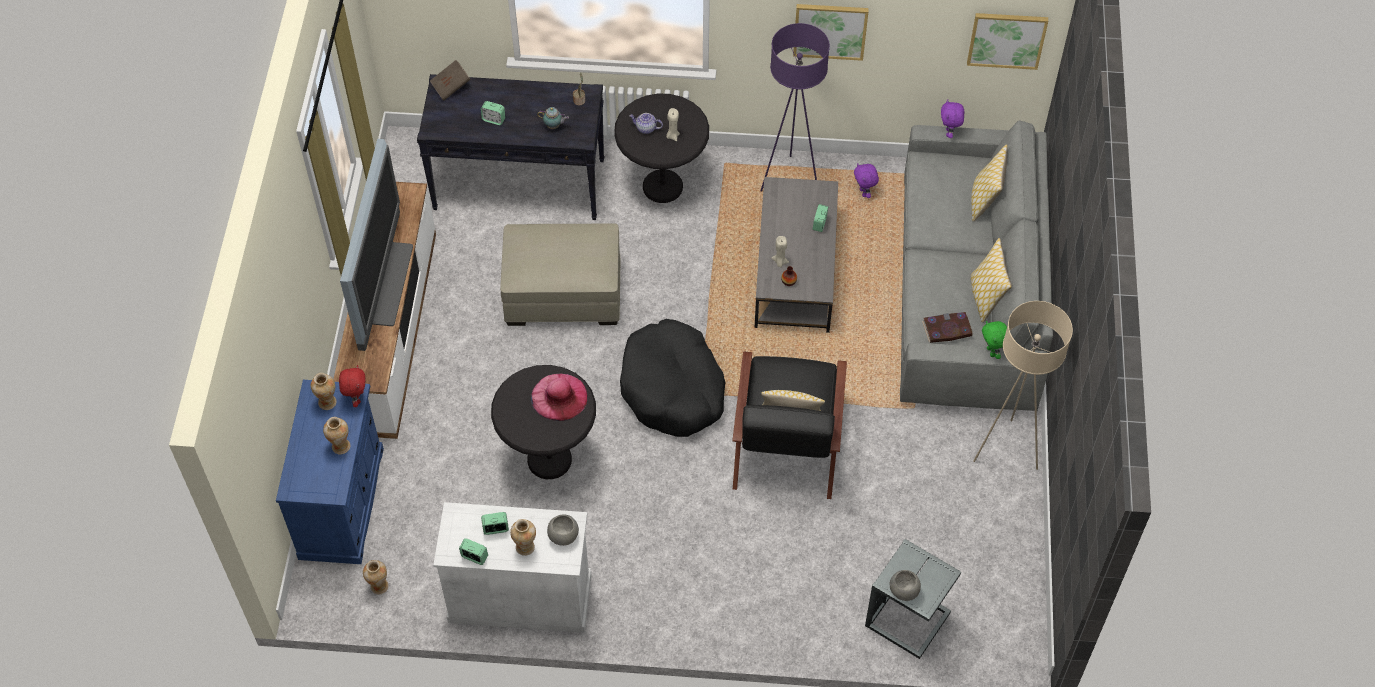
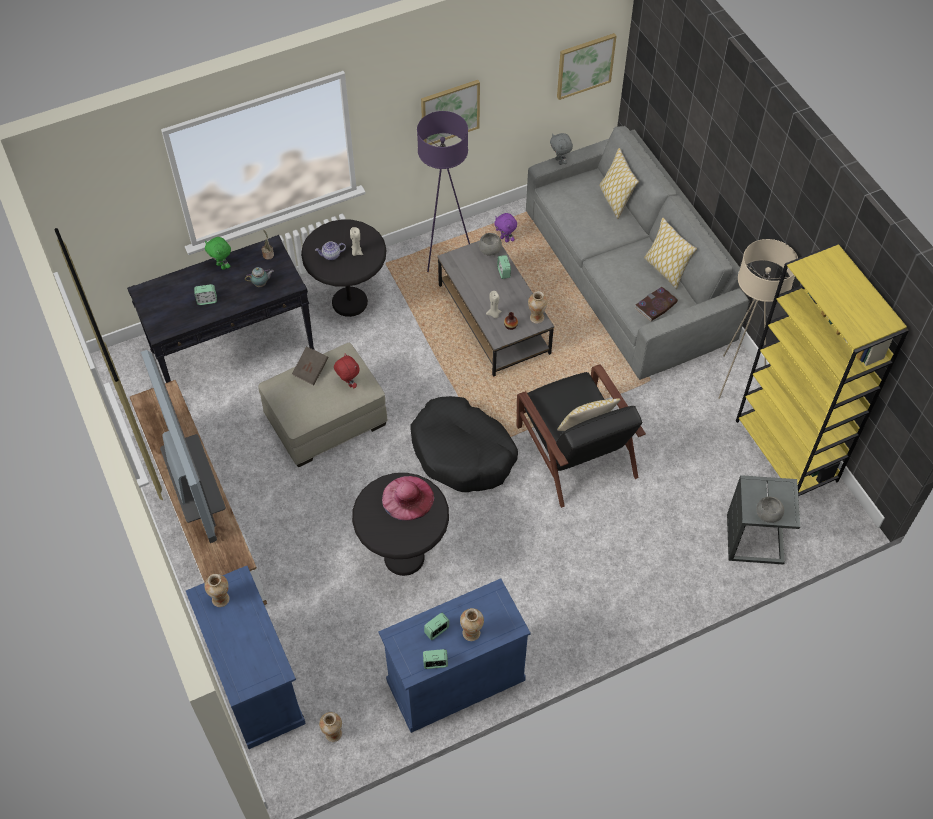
camera: 30 degrees left, 0 degrees up
vase [323,417,350,454] -> vase moved to [528,291,548,324]
red plush toy [339,365,366,407] -> red plush toy moved to [334,353,360,388]
brown book [430,60,471,100] -> brown book moved to [292,346,329,385]
white cabinet [433,502,591,633] -> blue cabinet [378,578,531,733]
grey bowl [547,514,579,546] -> grey bowl moved to [479,233,502,255]
purple plush toy [941,99,964,138] -> grey plush toy [550,133,573,165]
green plush toy [982,321,1007,359] -> green plush toy moved to [205,237,231,270]
none -> yellow bookcase [736,243,909,496]

